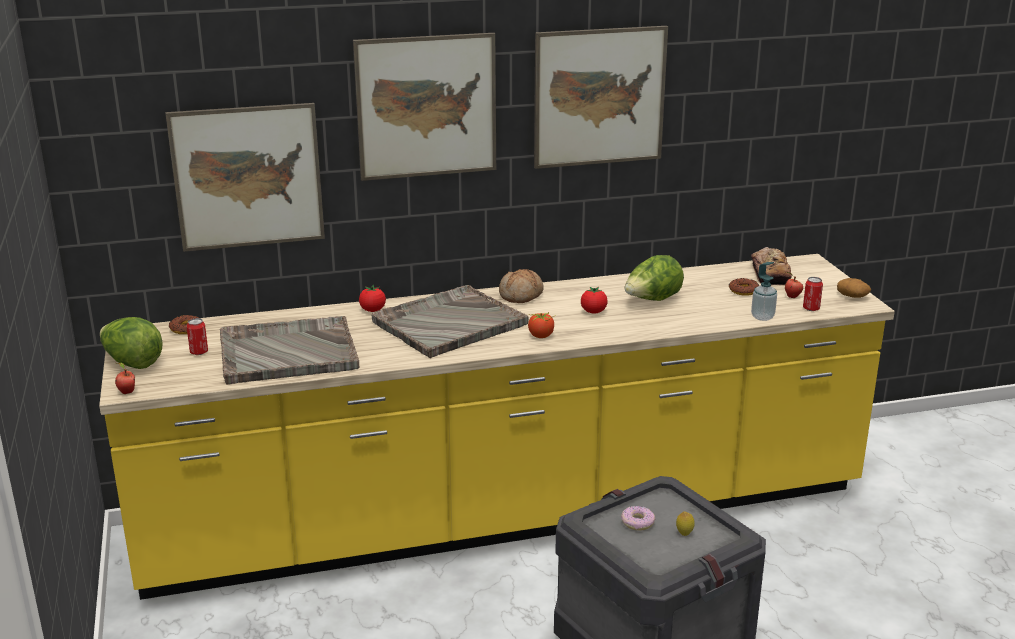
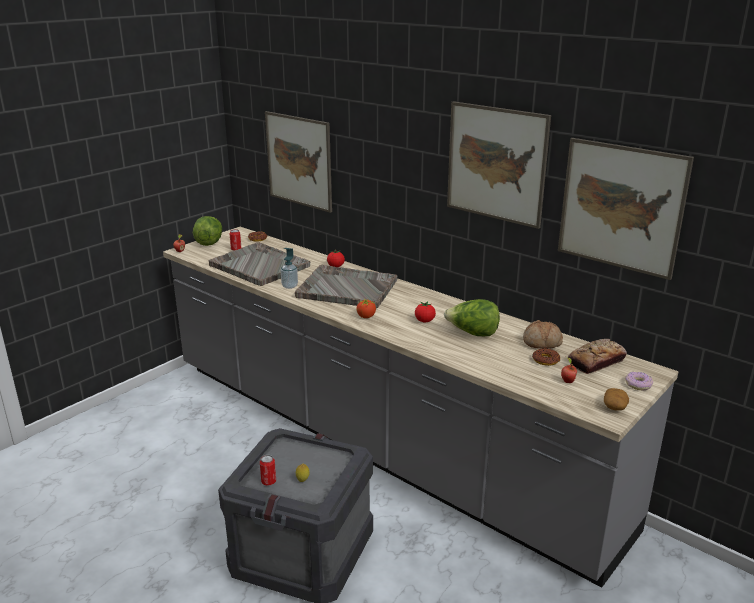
camera: 55 degrees right, 0 degrees up
yellow counter [99,254,895,600] -> grey counter [163,227,678,588]
picture [353,33,496,181] -> picture moved to [558,138,694,280]
bread [499,269,544,303] -> bread moved to [523,320,563,349]
donut [621,506,655,531] -> donut moved to [625,372,653,390]
soap dispenser [751,262,777,321] -> soap dispenser moved to [281,248,298,289]
can [803,277,823,311] -> can moved to [260,455,276,485]

